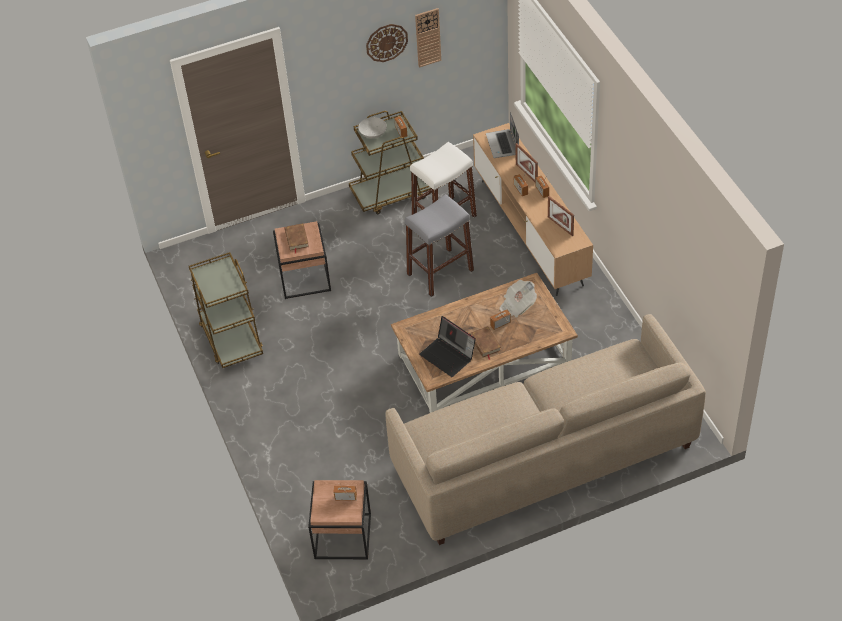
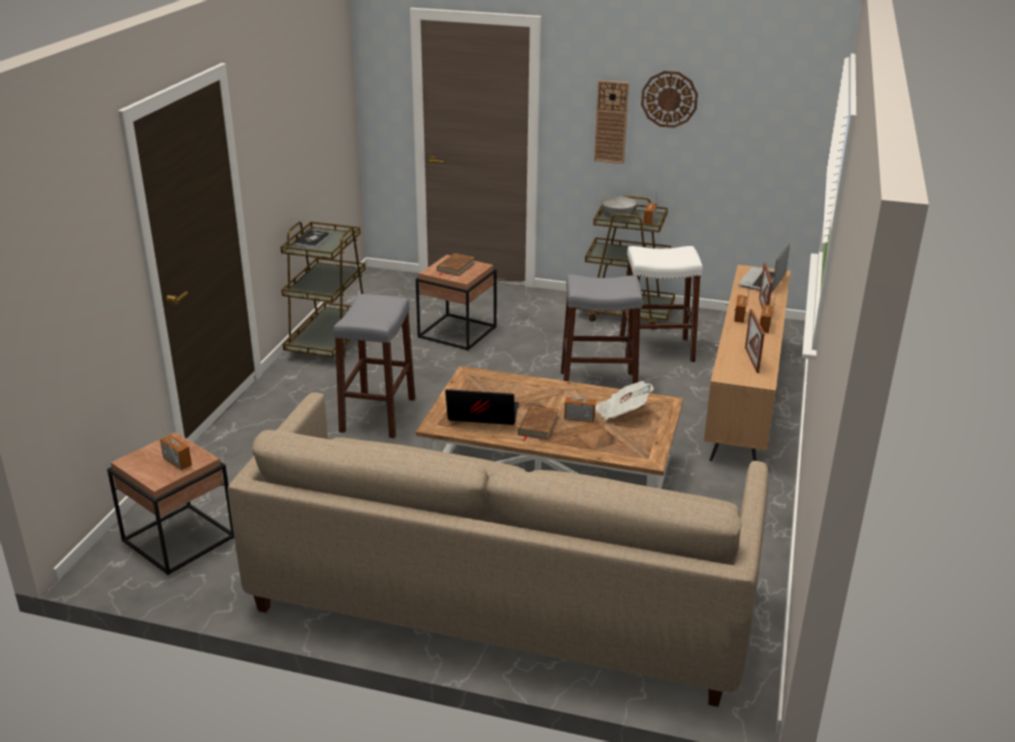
camera: 35 degrees right, 20 degrees down
wall clock [415,8,441,68] -> wall clock moved to [594,80,629,164]
laptop [419,316,476,377] -> laptop turned 105 degrees clockwise [445,389,519,425]
none -> book [294,230,331,248]
none -> grey stool [334,294,415,438]

